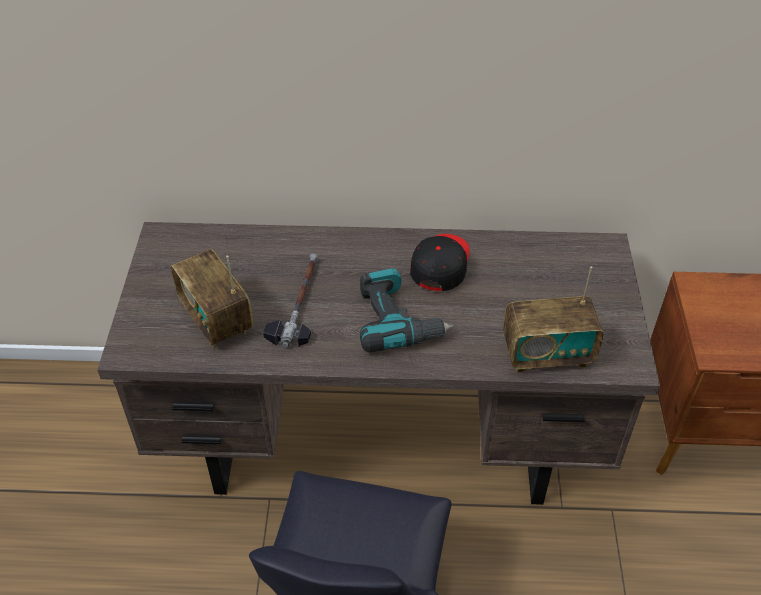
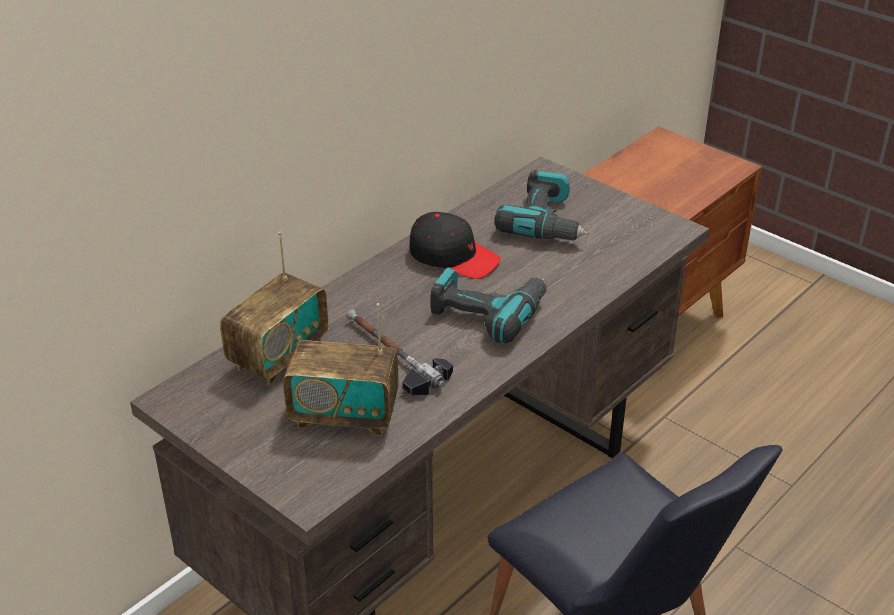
camera: 50 degrees left, 10 degrees down
black cap [410,234,470,291] -> black cap turned 150 degrees clockwise [409,212,500,279]
radio [503,266,603,373] -> radio moved to [220,232,328,386]
none -> power drill [494,170,589,241]

